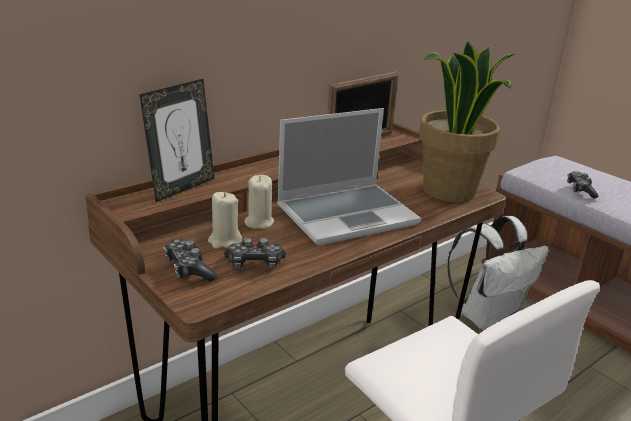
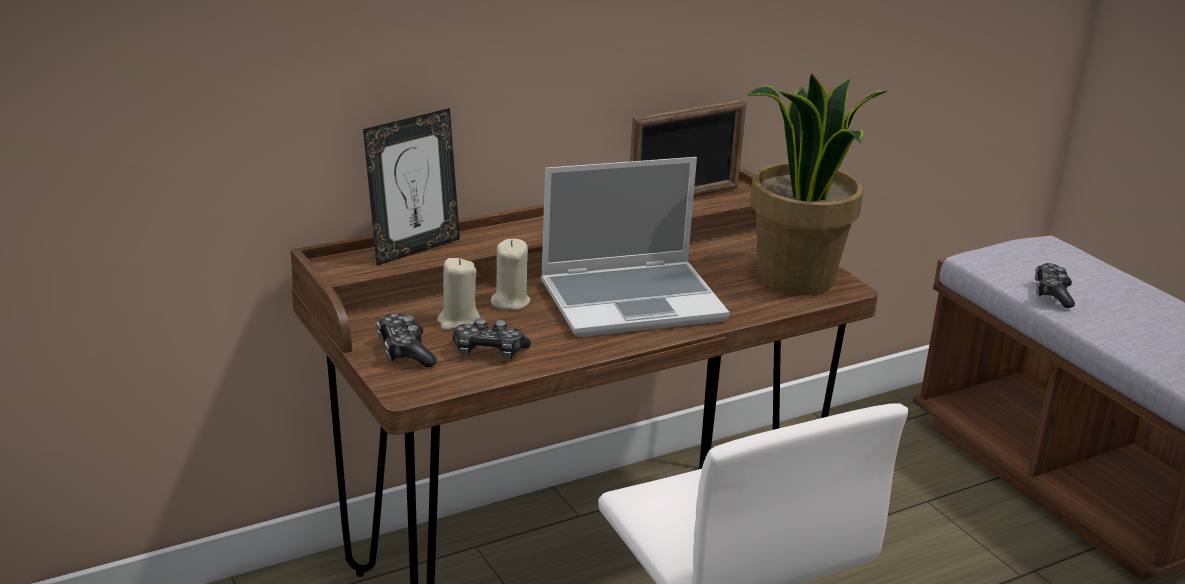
camera: 10 degrees right, 0 degrees up
white backpack [447,216,549,331] -> none

